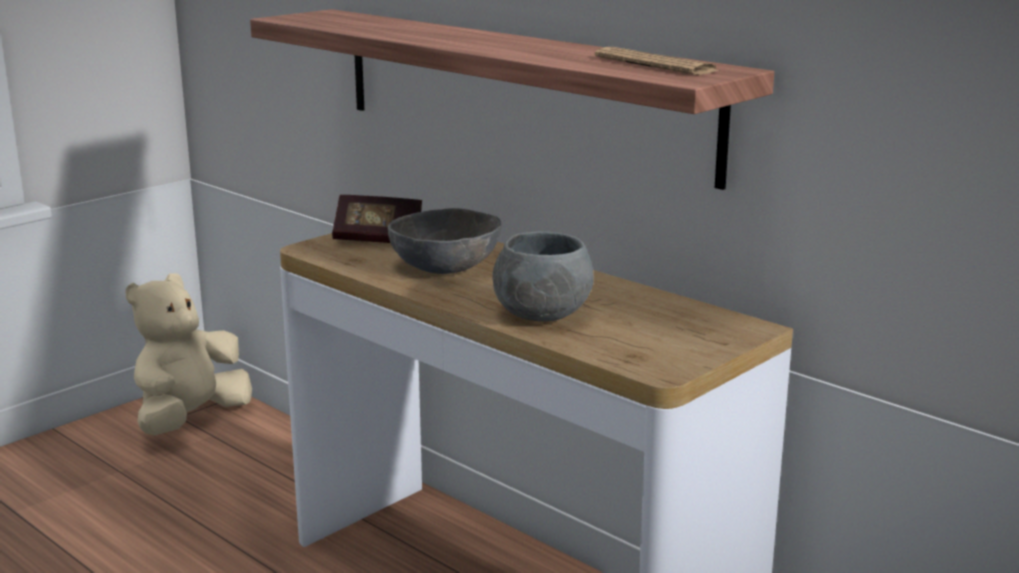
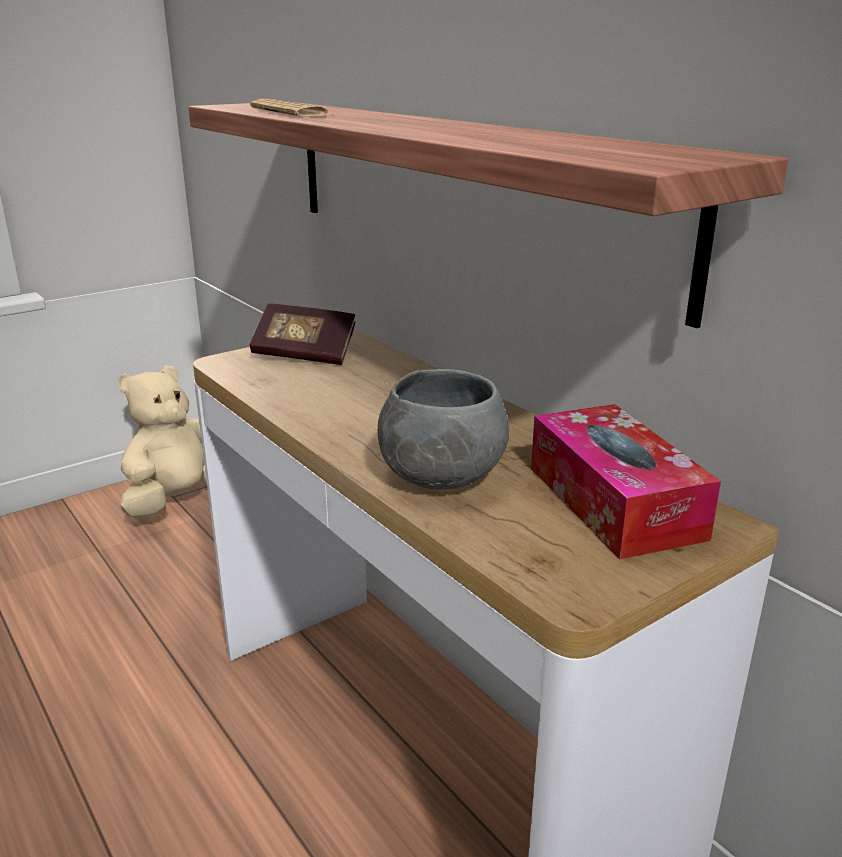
camera: 10 degrees right, 5 degrees up
grey bowl [388,208,501,274] -> none
newspaper [594,47,719,75] -> newspaper moved to [250,98,331,117]
none -> tissue box [531,404,721,560]

